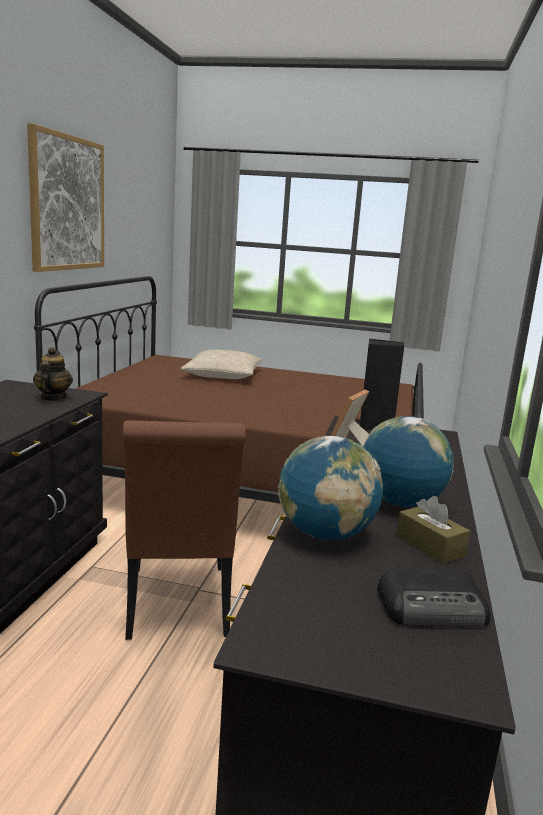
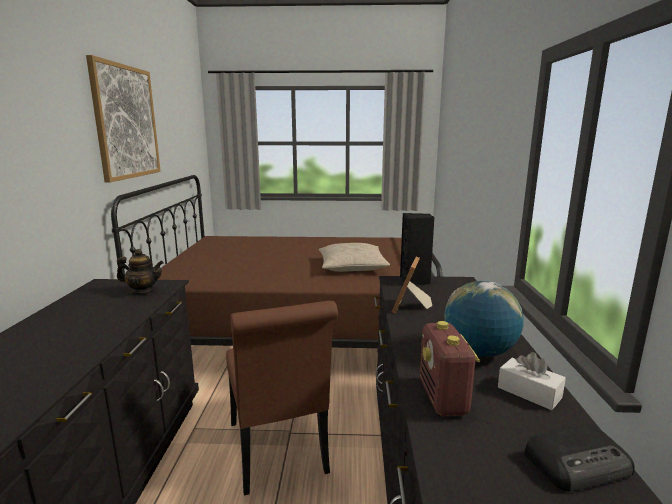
camera: 10 degrees left, 0 degrees up
teapot [33,347,73,400] -> teapot turned 105 degrees clockwise [117,249,164,295]
beige pillow [181,350,263,379] -> beige pillow moved to [319,243,390,272]
globe [278,436,383,540] -> radio [420,321,480,416]
brown tissue box [396,496,470,564] -> white tissue box [498,352,566,410]

